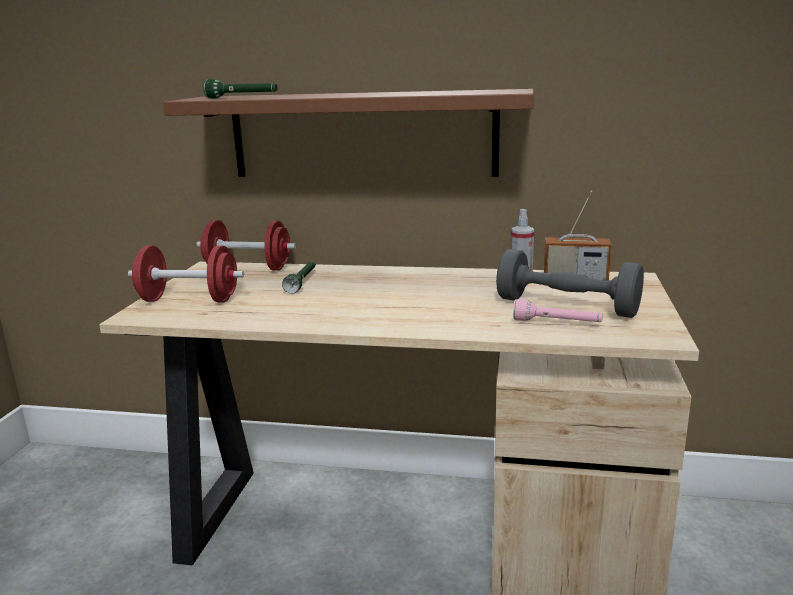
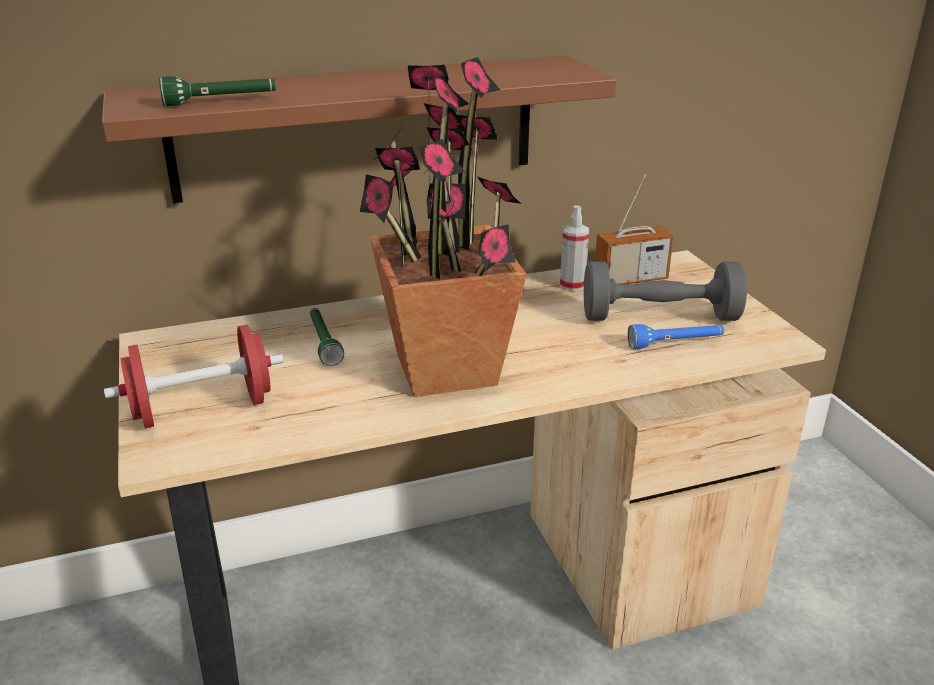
camera: 30 degrees left, 10 degrees up
red dumbbell [196,220,296,271] -> none
pink flashlight [513,299,603,322] -> blue flashlight [628,324,724,349]
none -> potted plant [360,57,527,397]

